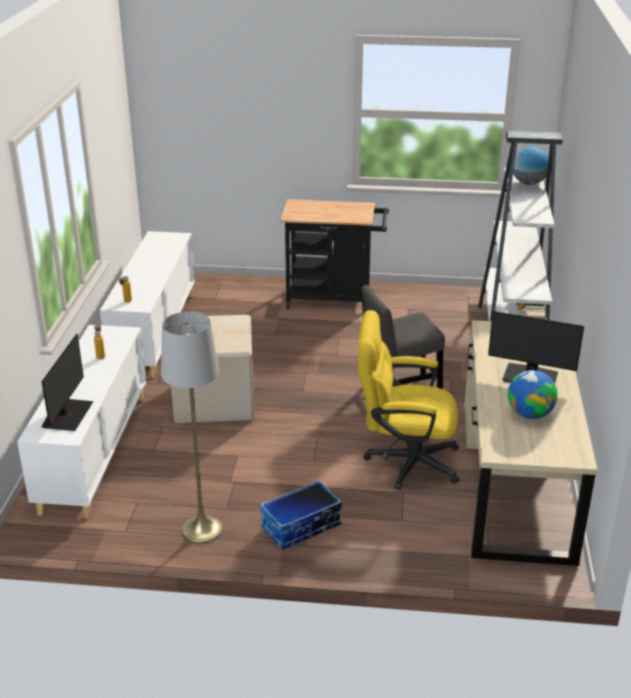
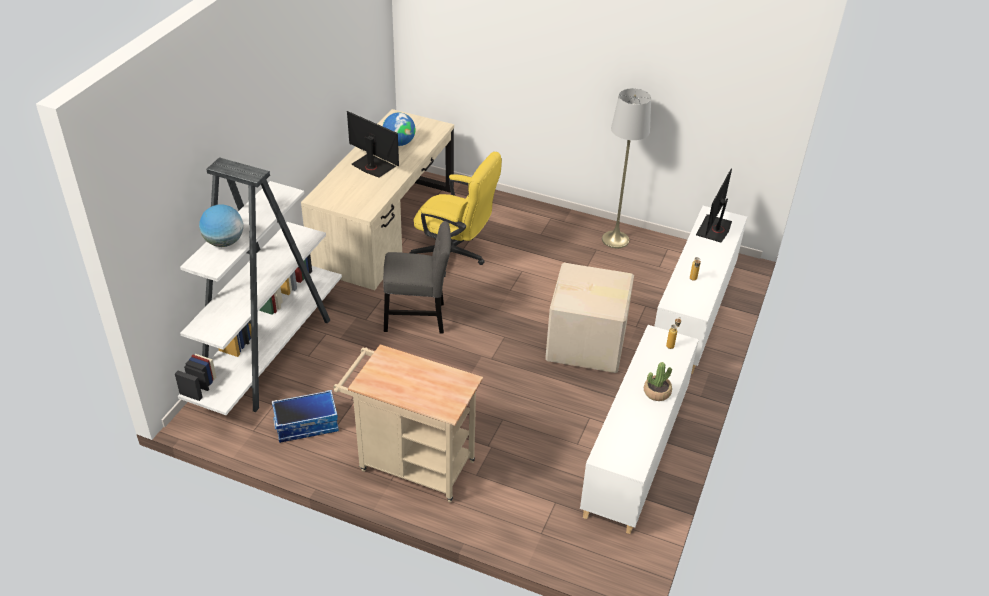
camera: 165 degrees left, 10 degrees up
storage box [260,480,342,550] -> storage box moved to [272,390,339,443]
black cart [280,199,389,313] -> beige cart [333,344,483,503]
none -> potted plant [644,362,672,401]

